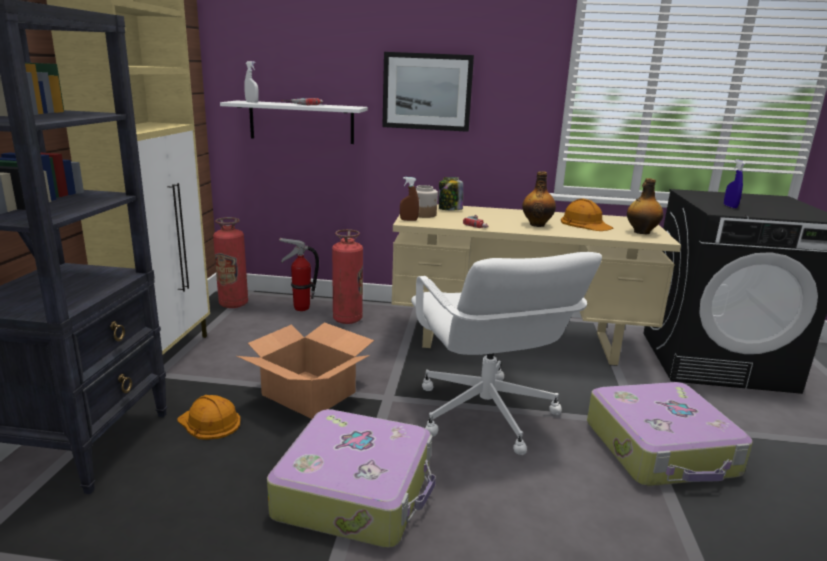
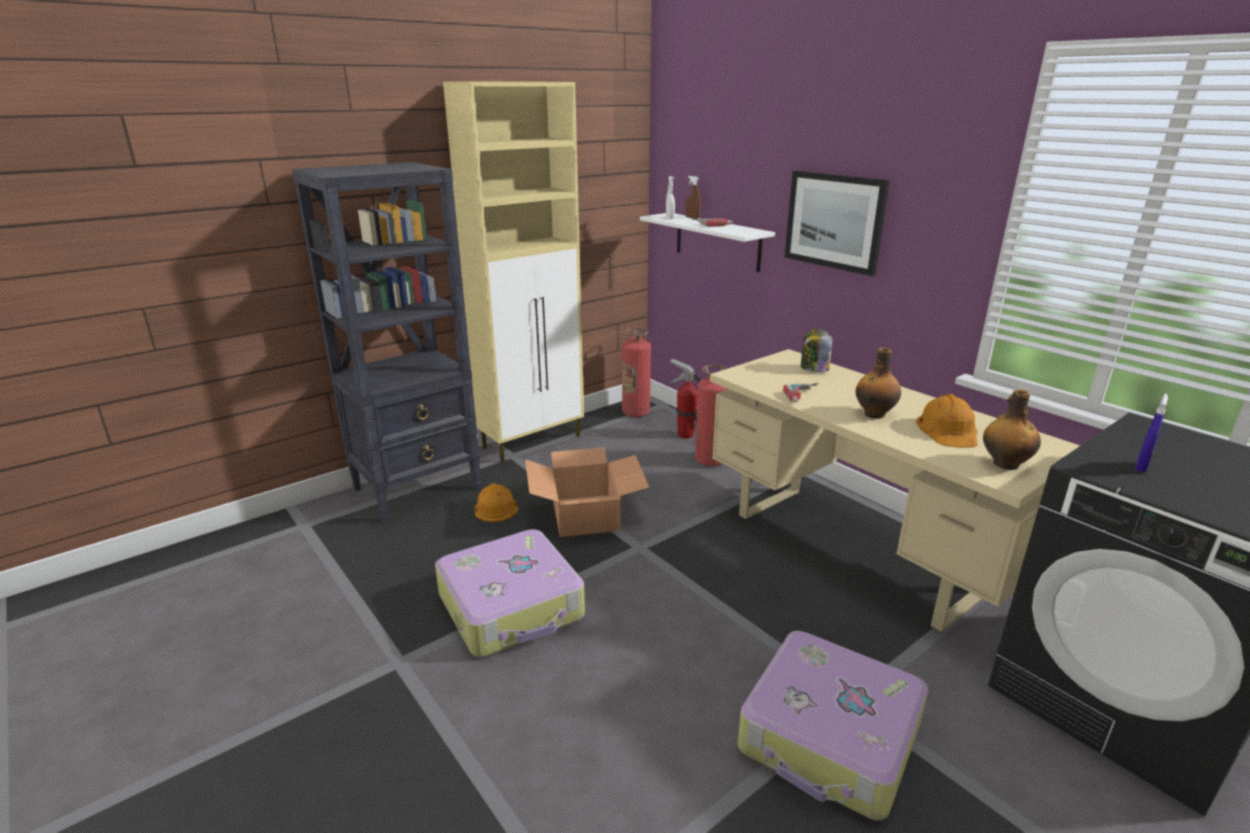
camera: 45 degrees right, 5 degrees up
brown spray bottle [400,177,419,221] -> brown spray bottle moved to [685,176,701,219]
white office chair [411,252,602,455] -> none
jar [416,185,438,218] -> none

